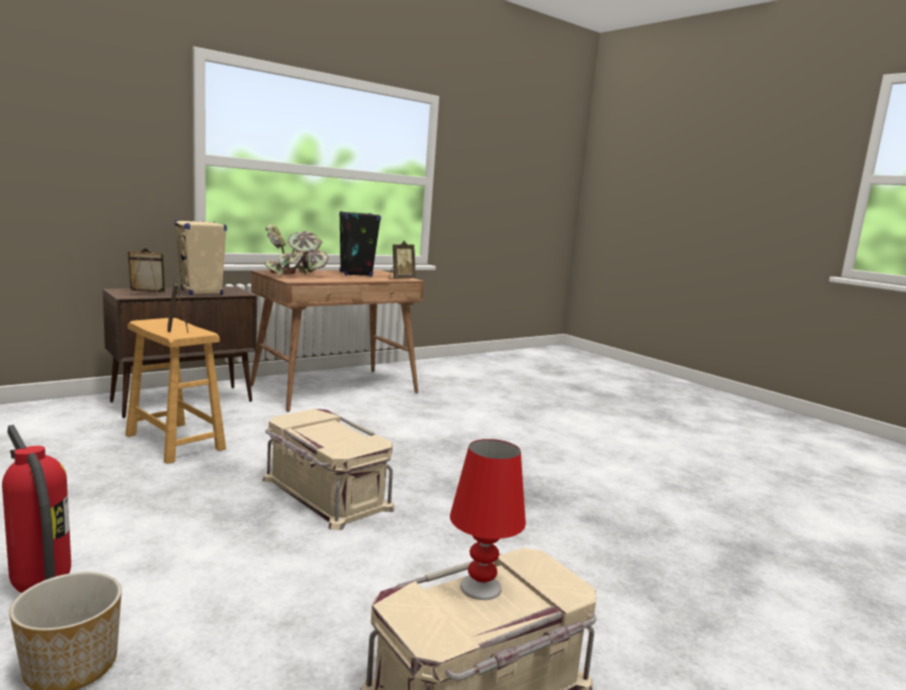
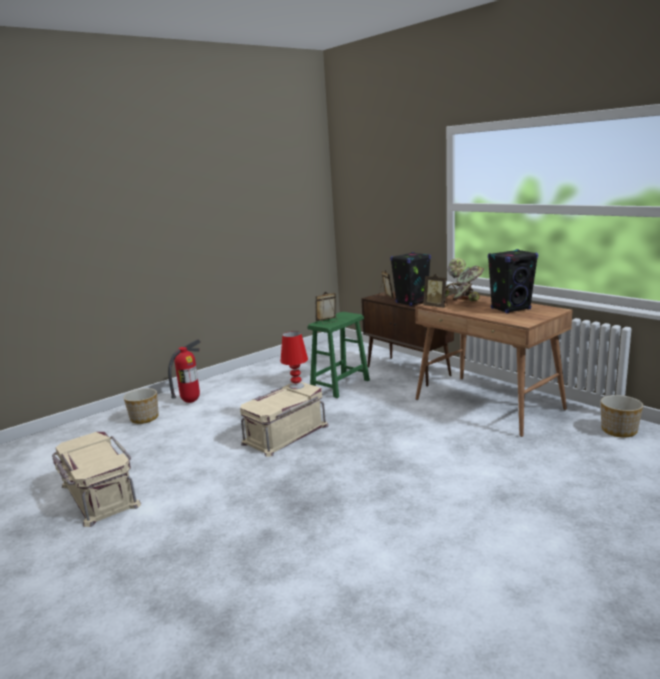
camera: 90 degrees right, 5 degrees up
brown stool [125,318,226,464] -> green stool [307,312,370,398]
beige speaker [175,220,227,295] -> black speaker [390,252,431,306]
picture frame [389,241,416,279] -> picture frame moved to [423,274,447,308]
red table lamp [450,439,526,600] -> red table lamp moved to [280,331,308,389]
none -> planter [601,395,643,437]

